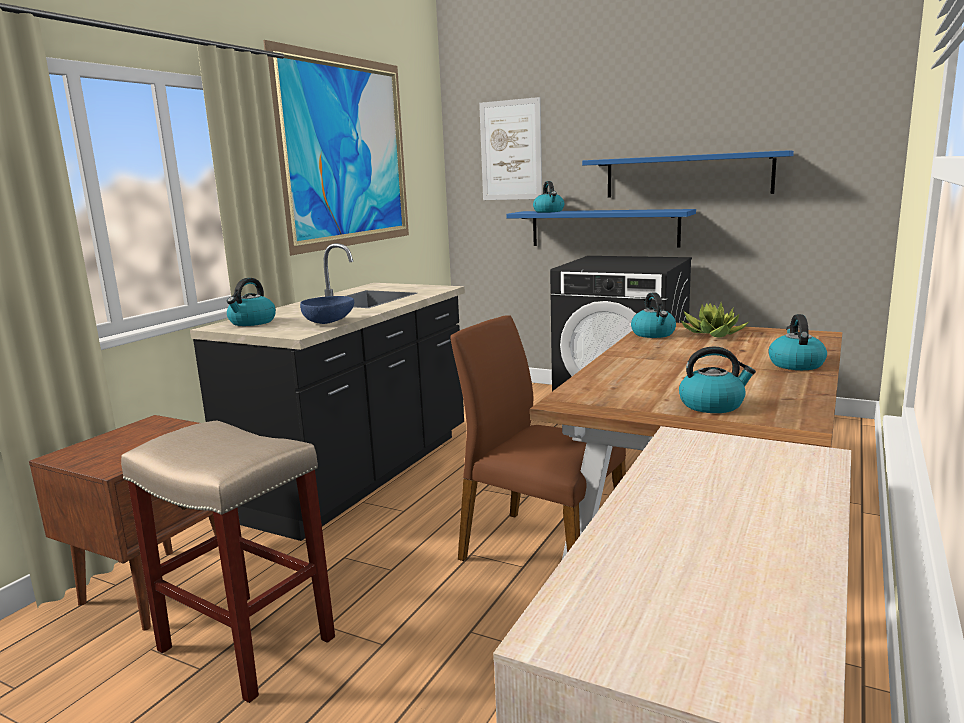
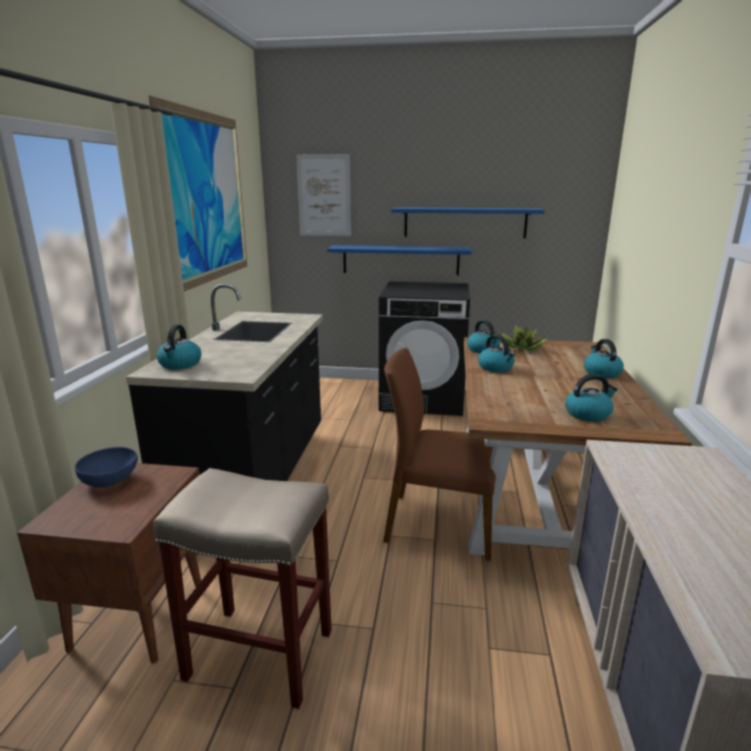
camera: 20 degrees left, 5 degrees up
blue bowl [300,296,354,324] -> blue bowl moved to [75,447,138,488]
kettle [533,181,564,213] -> kettle moved to [478,335,515,372]

